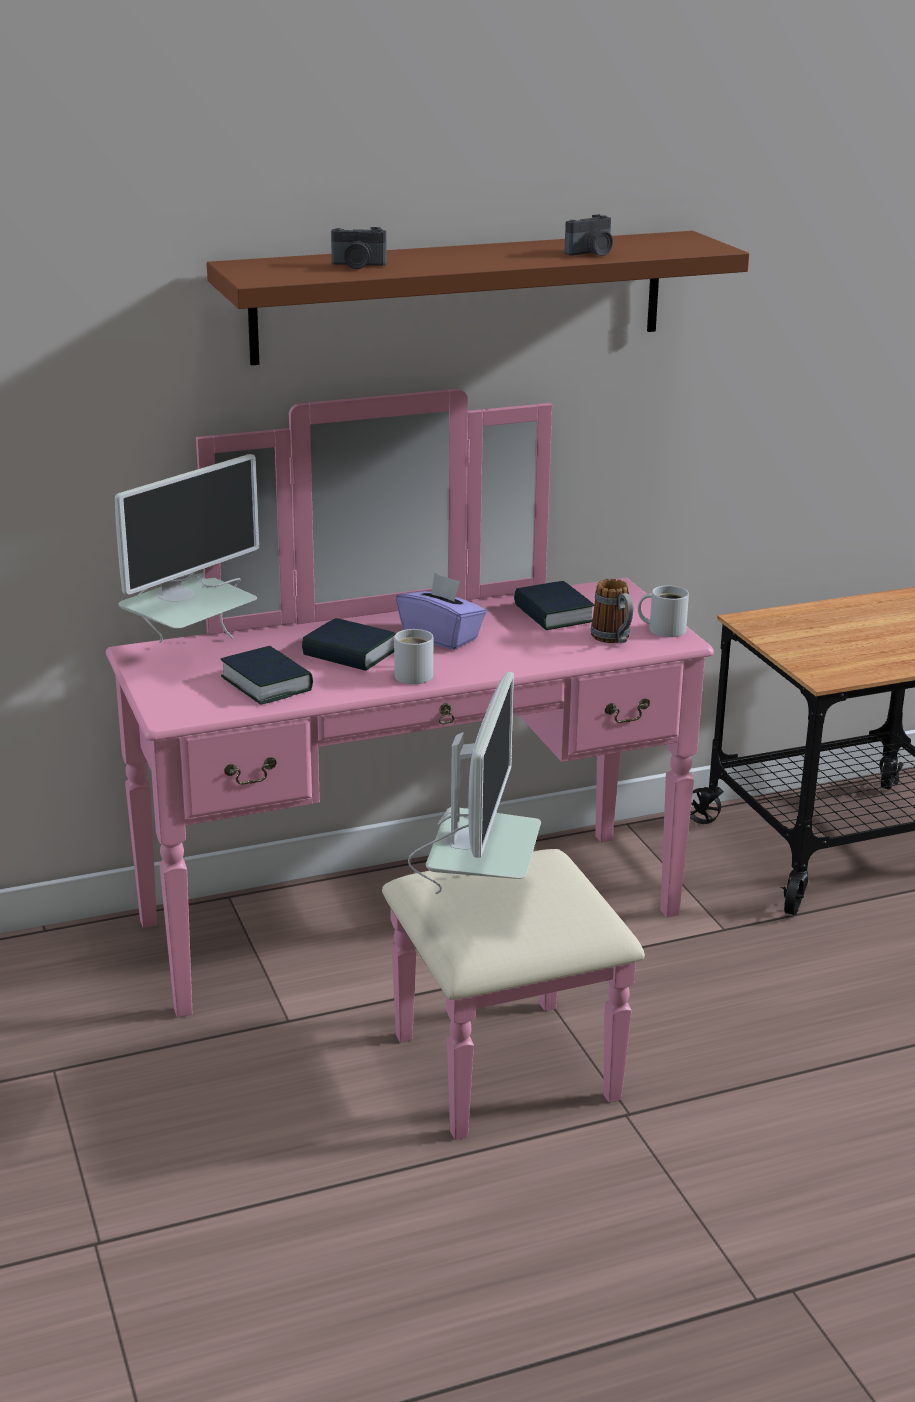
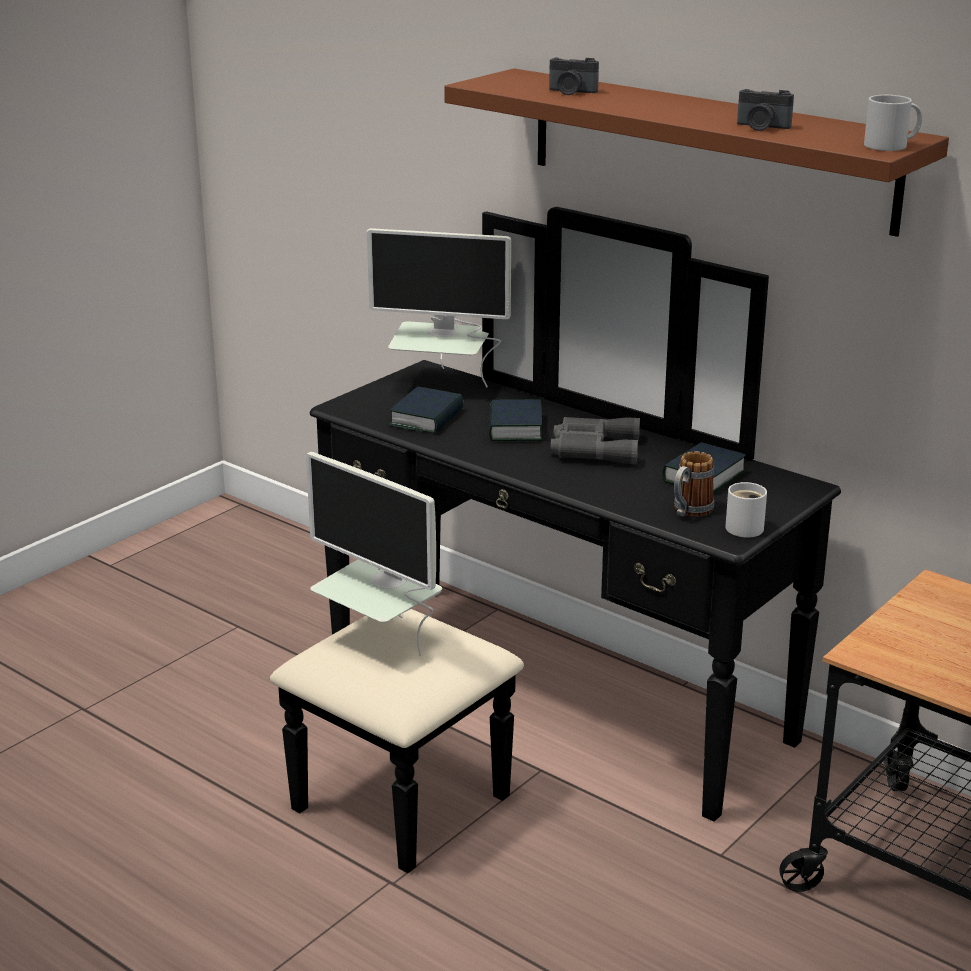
camera: 60 degrees right, 0 degrees up
pink dresser [106,389,714,1140] -> black dresser [270,207,841,873]
camera [331,227,387,269] -> camera turned 45 degrees counterclockwise [549,57,599,95]
white mug [394,629,433,684] -> white mug moved to [864,95,922,151]
purple tissue box [396,573,487,650] -> grey binoculars [550,417,640,464]
monitor [408,672,541,894] -> monitor turned 60 degrees clockwise [306,452,442,657]

